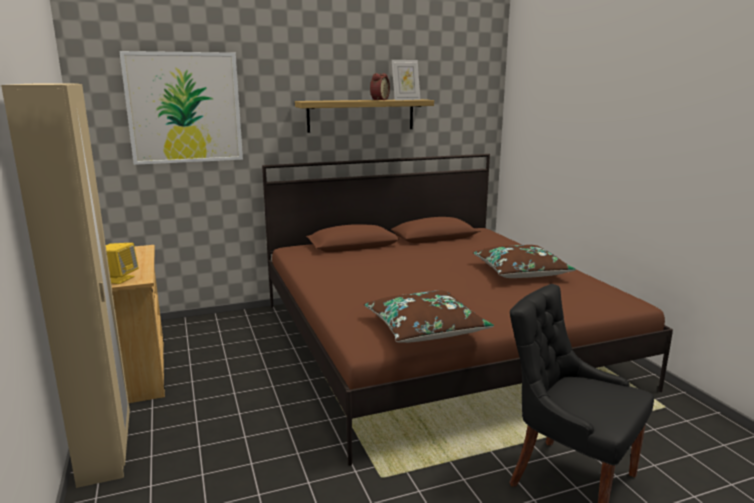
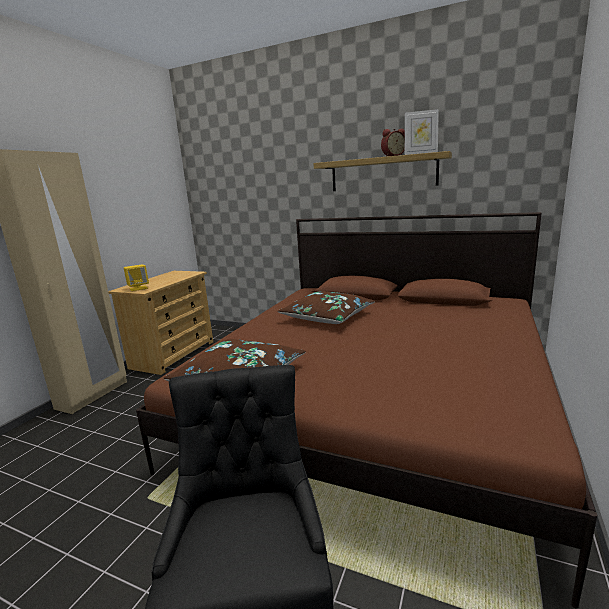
camera: 45 degrees right, 0 degrees up
picture [119,51,243,165] -> none
brown pillow [473,245,576,278] -> brown pillow moved to [278,291,375,324]

